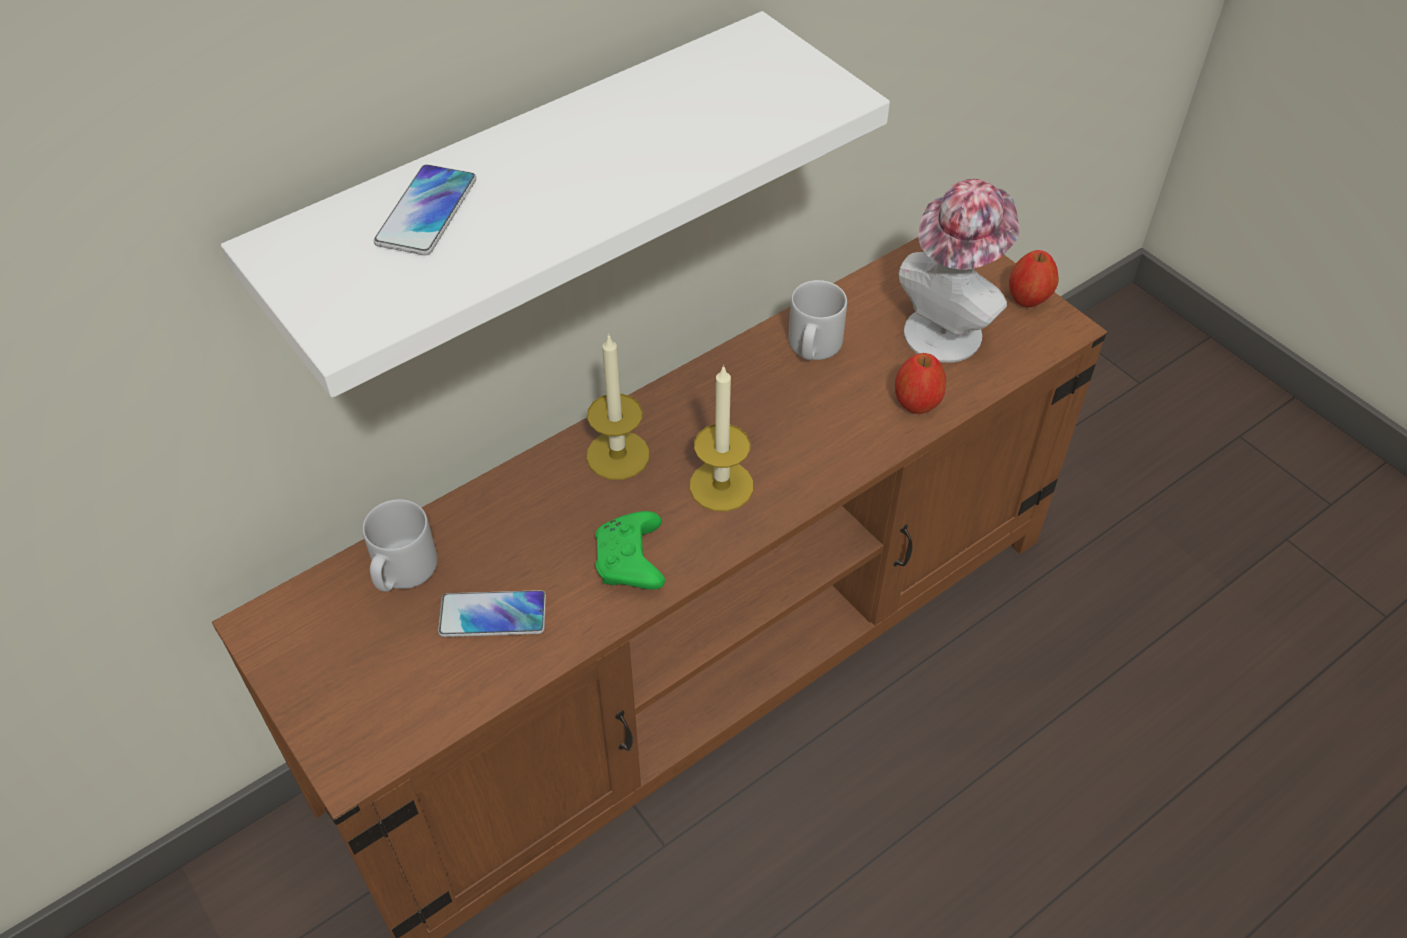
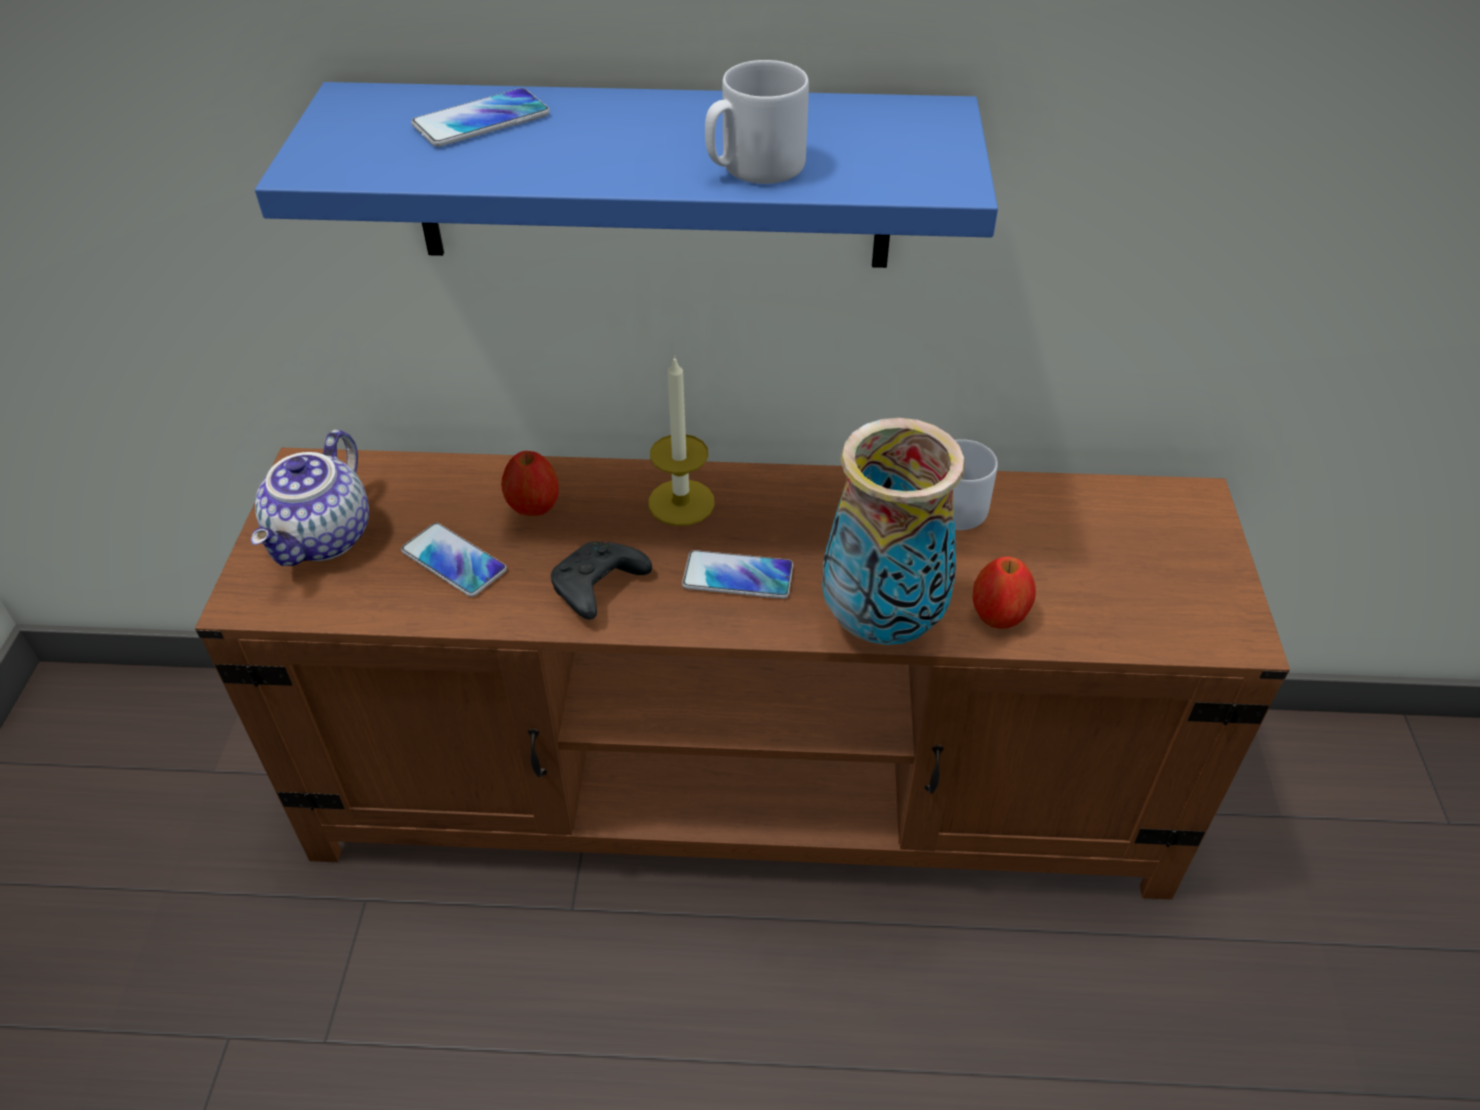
camera: 40 degrees right, 5 degrees down
white shelf [221,11,890,398] -> blue shelf [255,82,998,268]
grey mug [362,499,437,592] -> grey mug moved to [705,60,809,184]
green game controller [596,511,665,590] -> black game controller [551,542,652,620]
candle [690,365,753,511] -> phone [682,550,793,599]
hat [898,179,1020,363] -> none
apple [1009,250,1059,307] -> apple moved to [501,451,559,516]
none -> teapot [251,429,369,566]
none -> vase [822,418,965,645]

